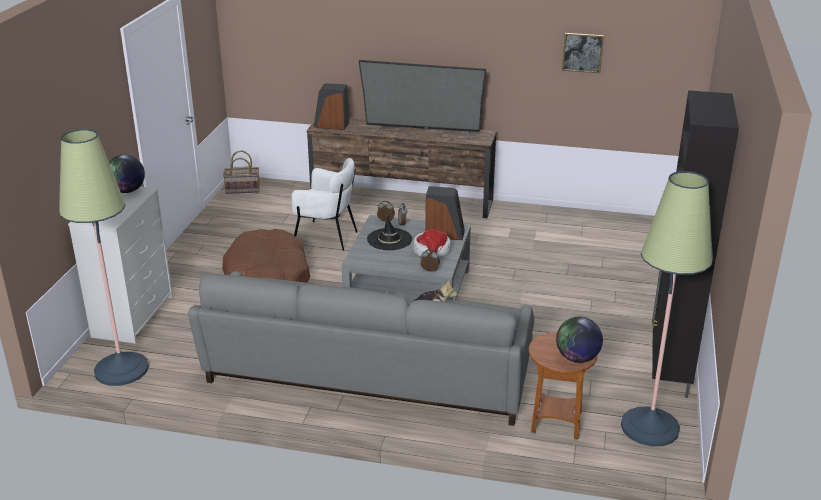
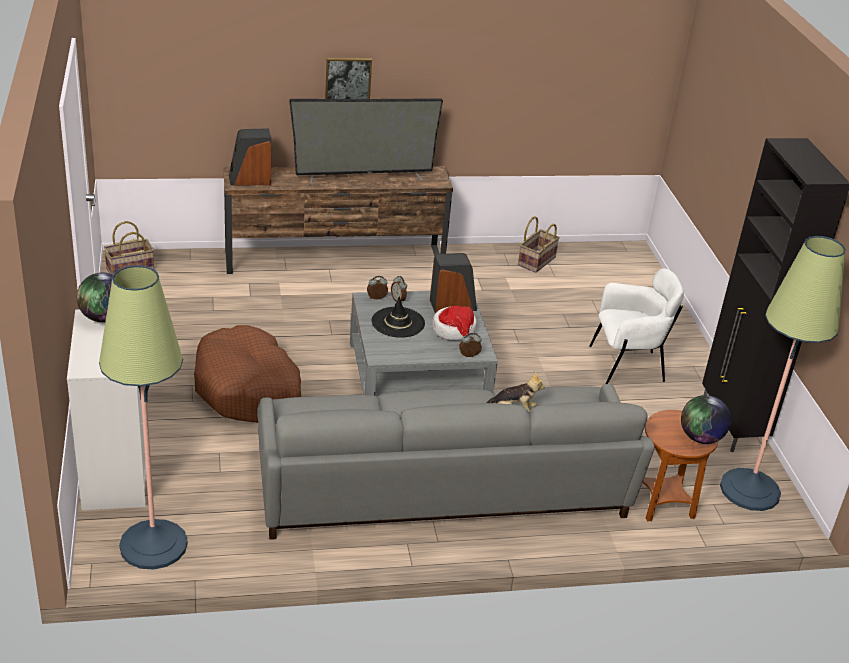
camera: 25 degrees left, 5 degrees up
white armchair [292,158,358,251] -> white armchair moved to [589,268,684,384]
picture [562,33,604,73] -> picture moved to [325,58,372,99]
none -> basket [518,216,560,273]

